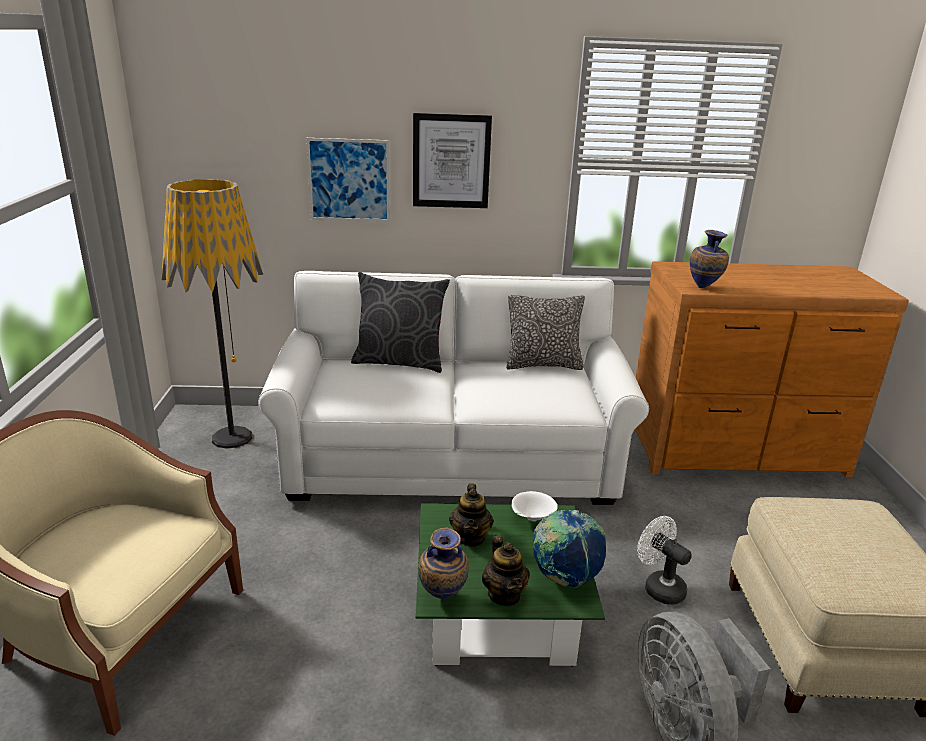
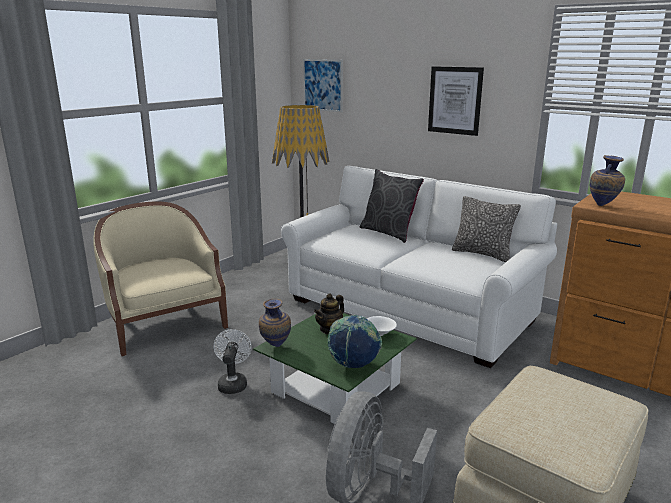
camera: 40 degrees right, 5 degrees down
picture [306,138,390,222] -> picture moved to [303,59,343,112]
teapot [482,535,530,606] -> none
white fan [637,516,691,605] -> white fan moved to [214,329,252,394]

